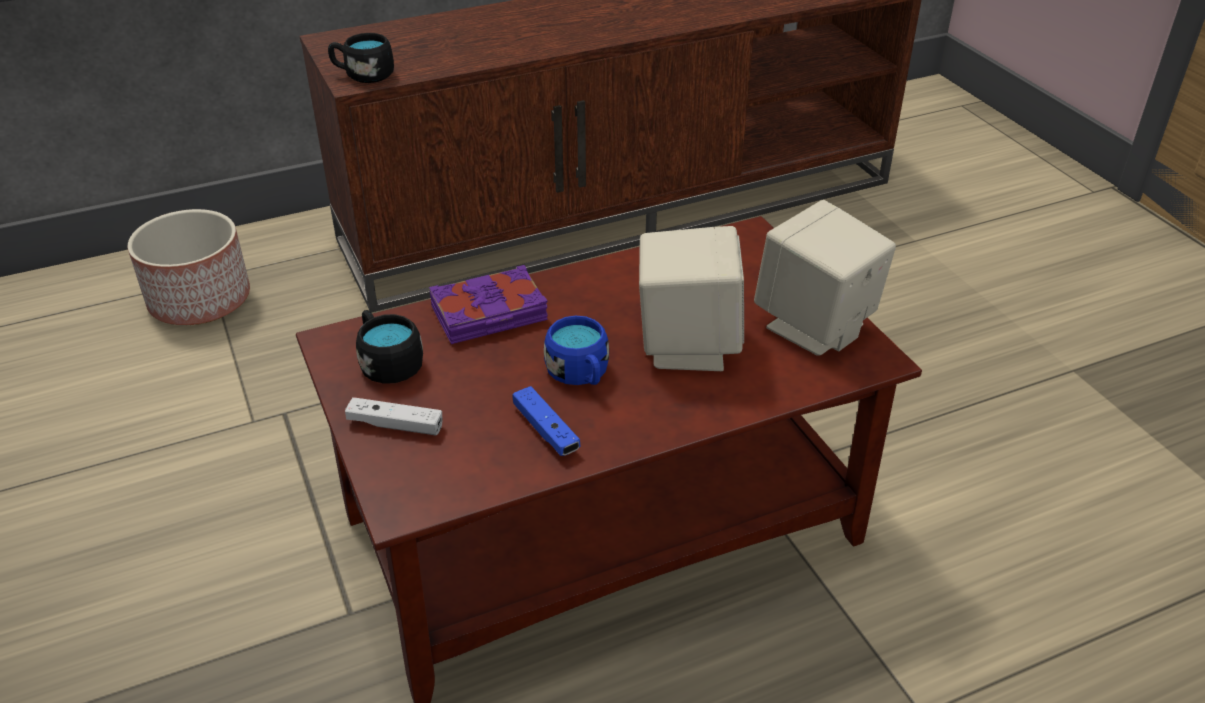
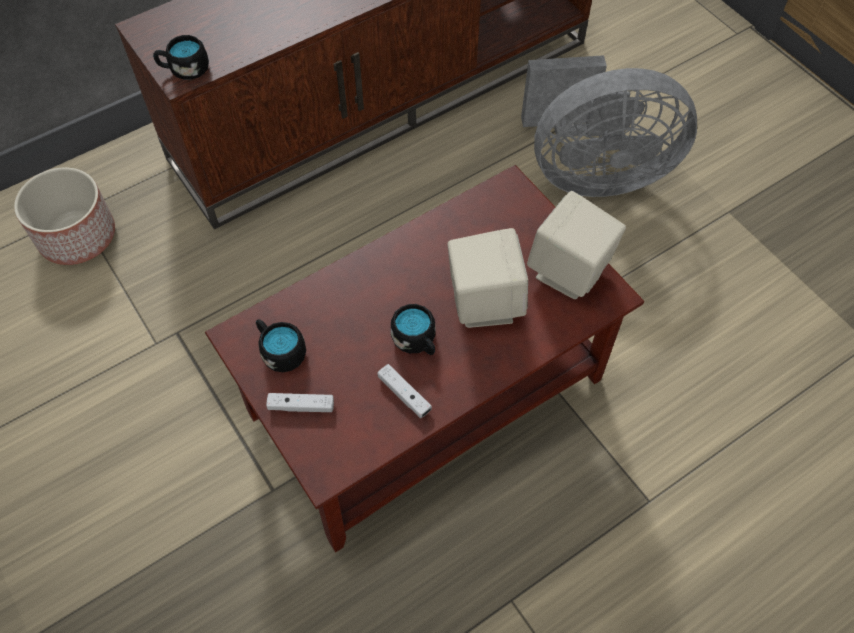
camera: 10 degrees left, 20 degrees up
purple book [429,265,548,344] -> none
blue game controller [513,386,581,456] -> white game controller [377,364,432,418]
blue mug [544,315,609,385] -> black mug [391,304,436,355]
none -> grey fan [521,55,697,197]

